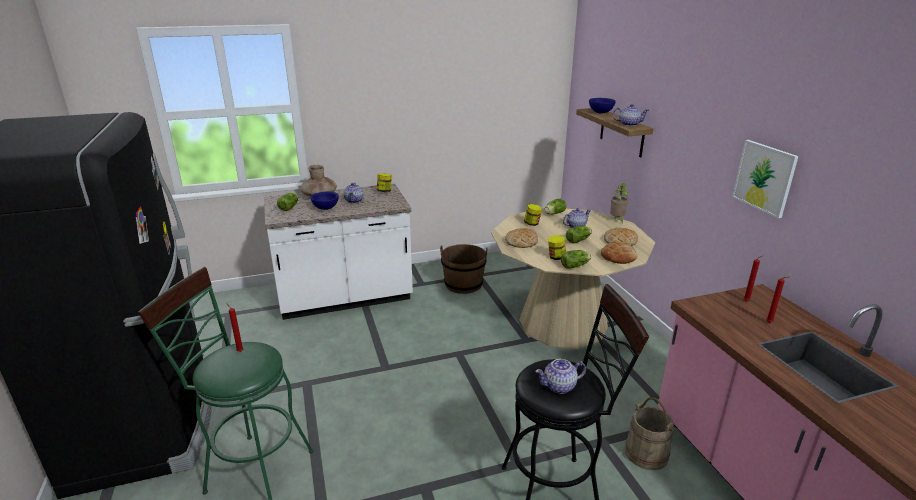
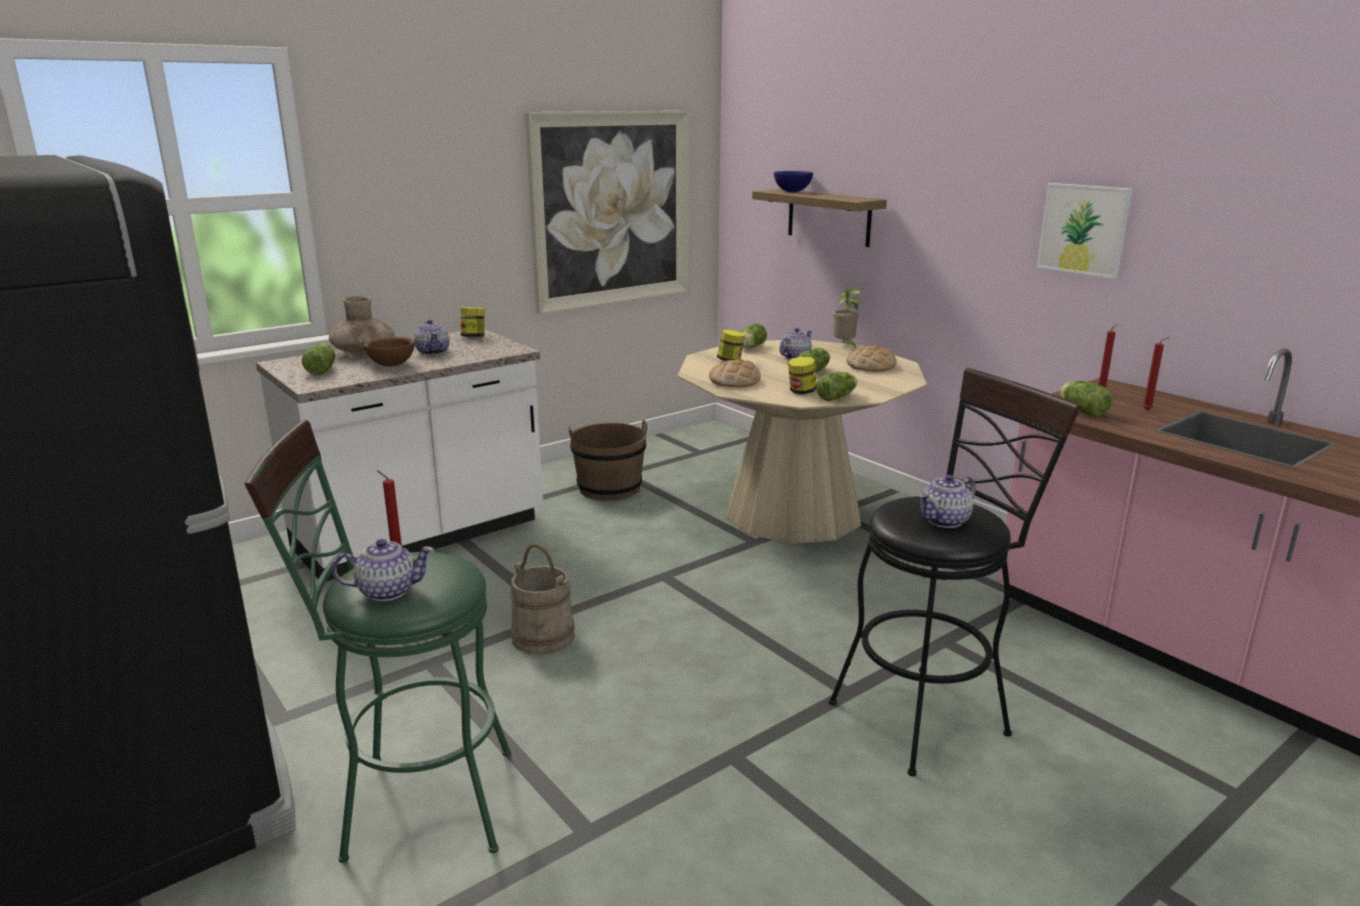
camera: 20 degrees left, 5 degrees down
blue bowl [311,192,339,210] -> brown bowl [364,337,415,367]
bread [601,241,638,264] -> none
teapot [613,104,649,126] -> teapot moved to [332,539,434,601]
beige bucket [625,397,674,470] -> beige bucket moved to [511,544,575,655]
none -> picture [525,111,689,315]
none -> lettuce [1060,381,1113,417]

